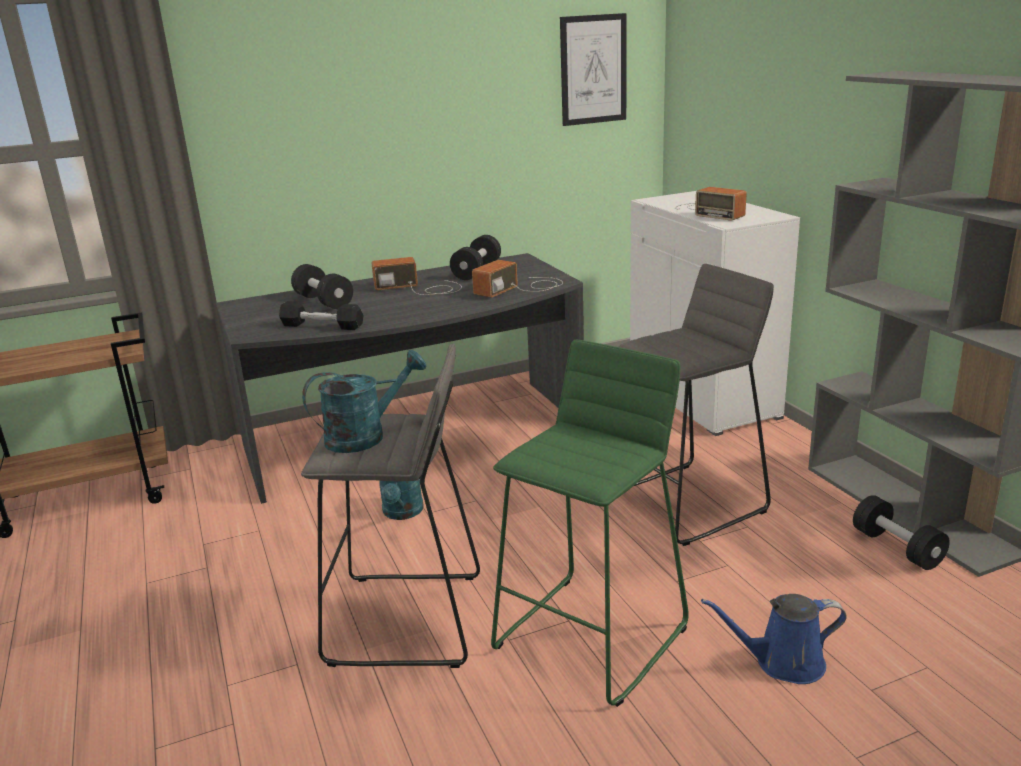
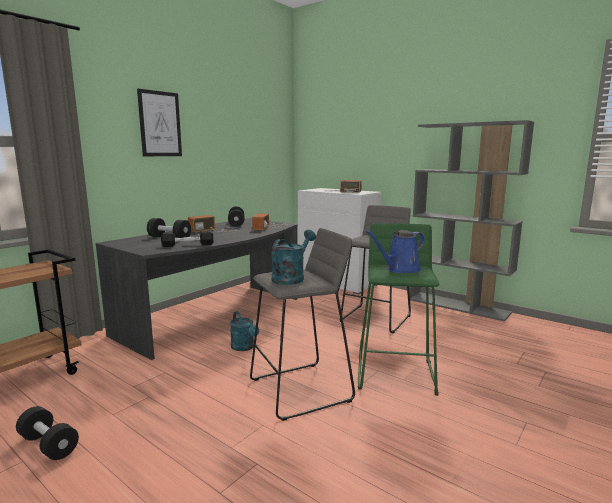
camera: 30 degrees left, 10 degrees down
picture [560,13,627,126] -> picture moved to [137,89,182,156]
blue watering can [701,594,847,684] -> blue watering can moved to [366,230,425,273]
black dumbbell [853,495,950,570] -> black dumbbell moved to [16,406,79,460]

